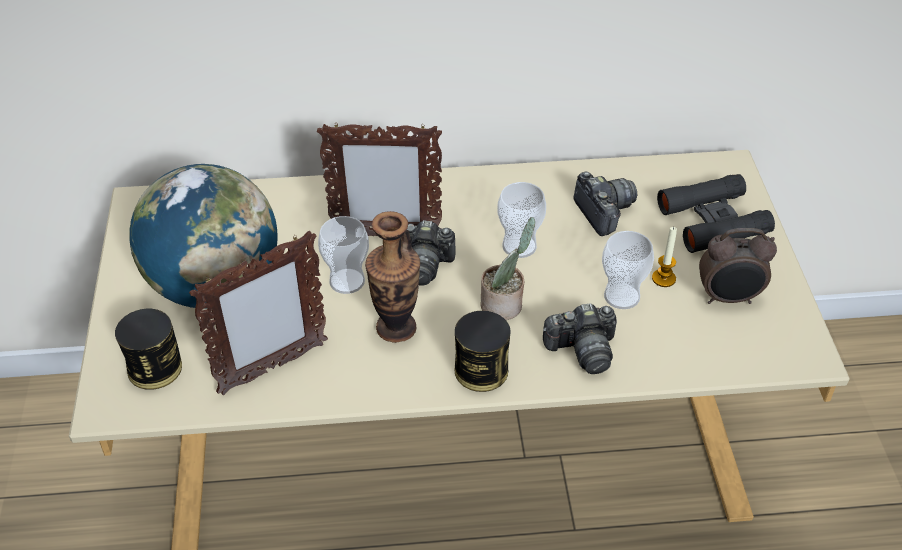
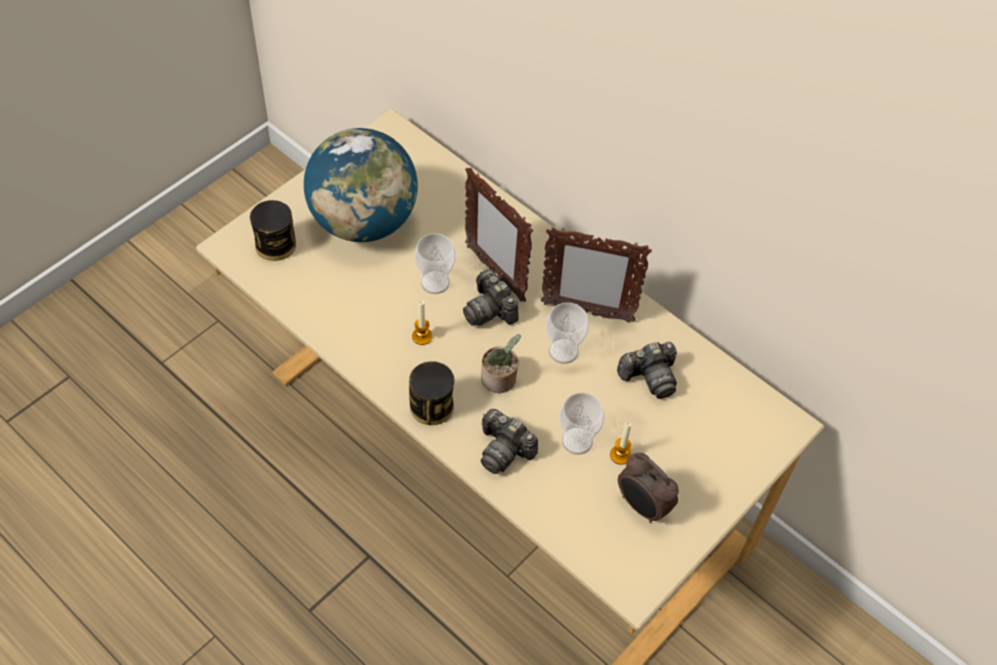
camera: 45 degrees right, 10 degrees up
picture frame [189,231,328,395] -> picture frame moved to [541,227,652,323]
vase [365,211,420,343] -> candle [412,300,432,345]
camera [573,171,637,236] -> camera turned 45 degrees clockwise [617,342,677,399]
black binoculars [657,174,775,253] -> none

